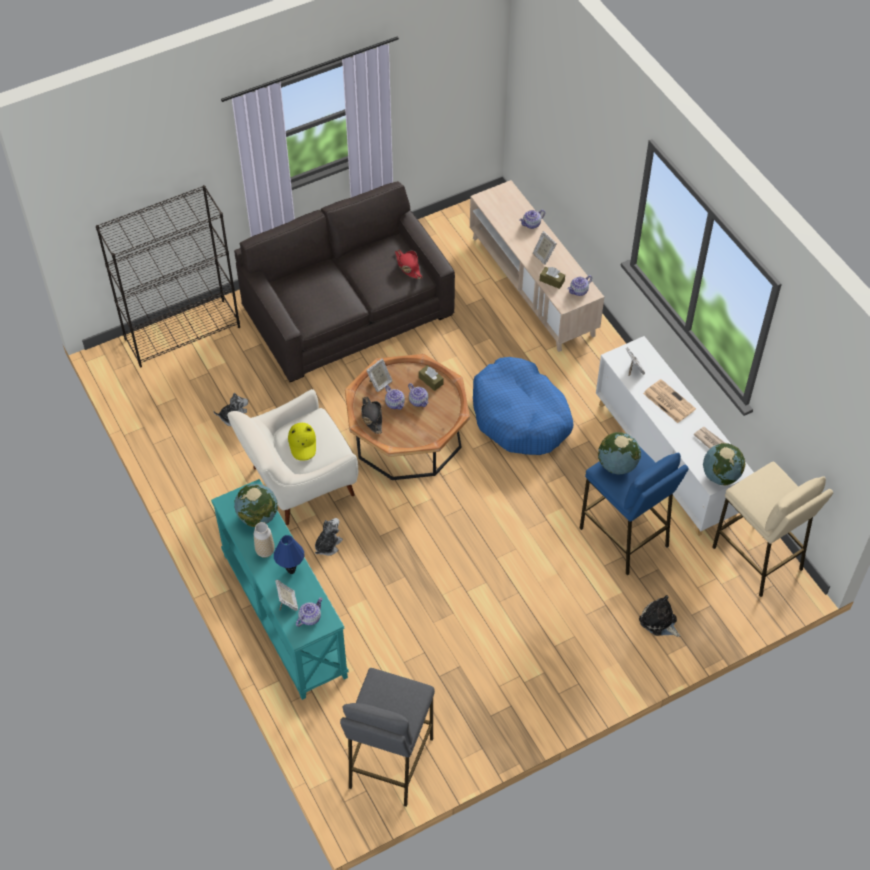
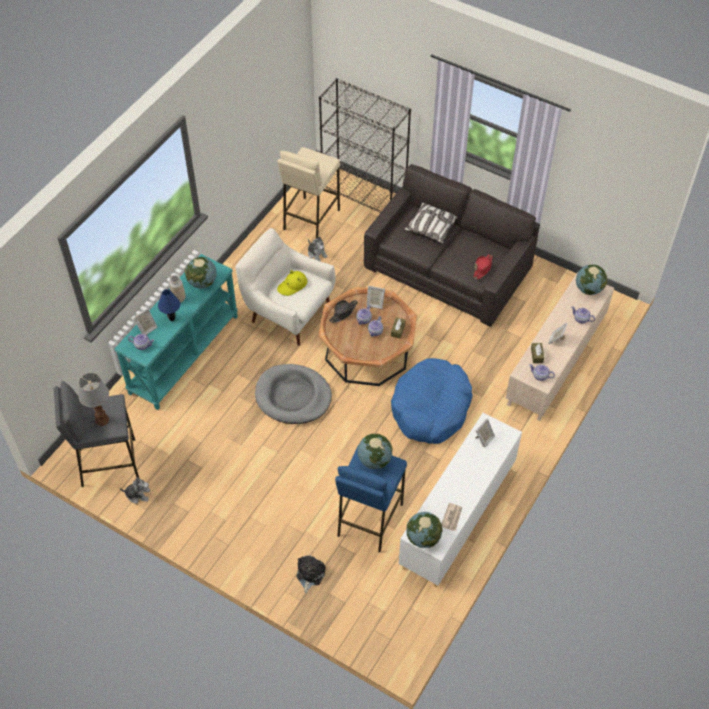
camera: 60 degrees right, 0 degrees up
plush toy [315,518,343,556] -> plush toy moved to [120,477,150,503]
newspaper [643,379,696,423] -> none
beige stool [712,462,833,597] -> beige stool moved to [278,147,340,239]
none -> table lamp [79,373,109,426]
none -> grey dog bed [255,364,332,424]
none -> pillow [404,203,457,244]
none -> globe [576,265,607,295]

